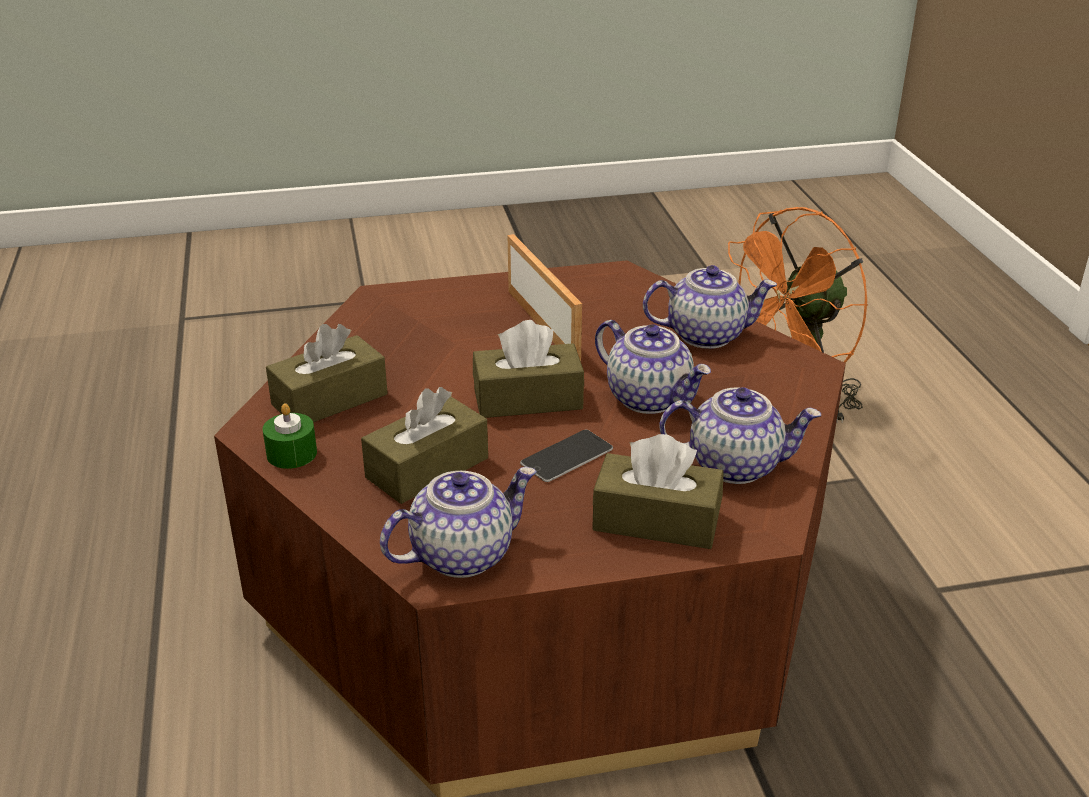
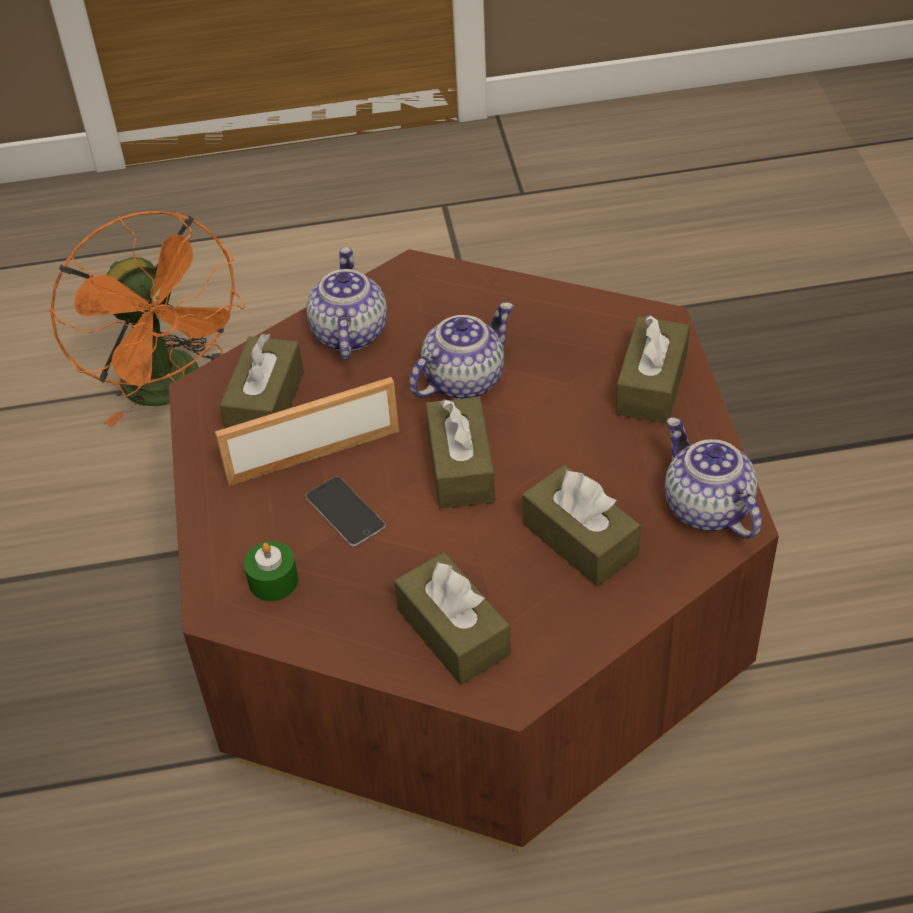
camera: 85 degrees left, 15 degrees up
green candle [263,403,317,469] -> green candle moved to [244,541,298,601]
phone [520,430,613,482] -> phone moved to [305,476,386,547]
teapot [659,387,821,484] -> none
none -> brown tissue box [220,334,304,428]

